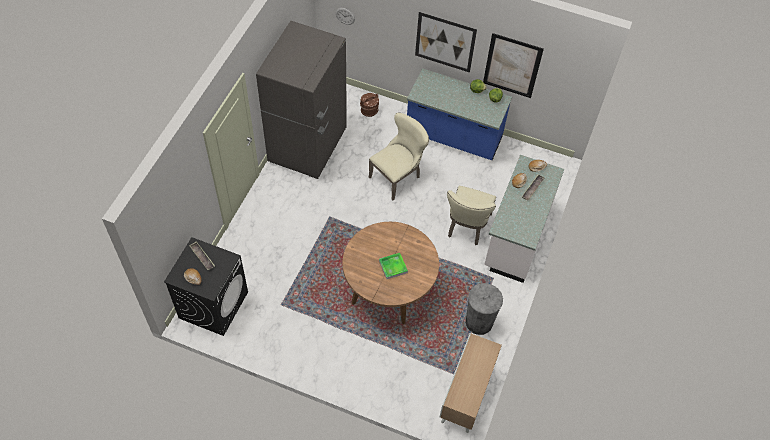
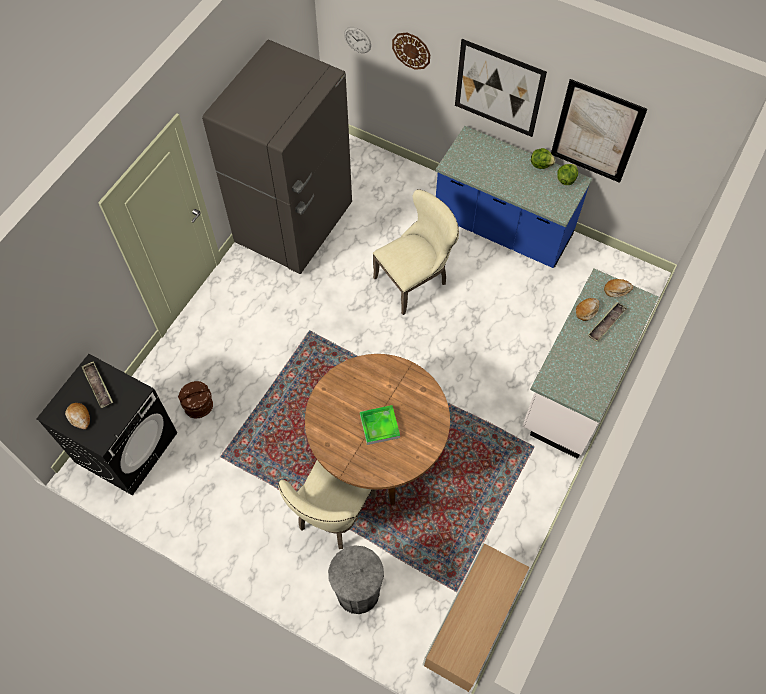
camera: 10 degrees right, 5 degrees up
brown bucket [360,93,379,117] -> brown bucket moved to [178,381,213,418]
beige chair [447,186,496,245] -> beige chair moved to [278,460,377,549]
grey trash can [465,283,503,335] -> grey trash can moved to [328,545,384,614]
none -> wall clock [392,32,430,70]

